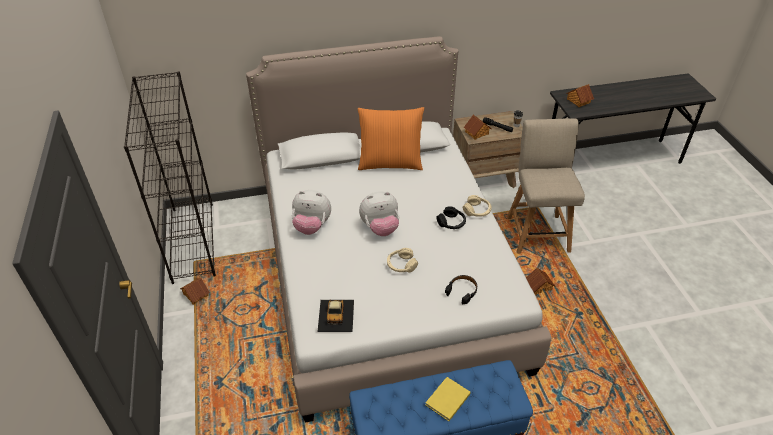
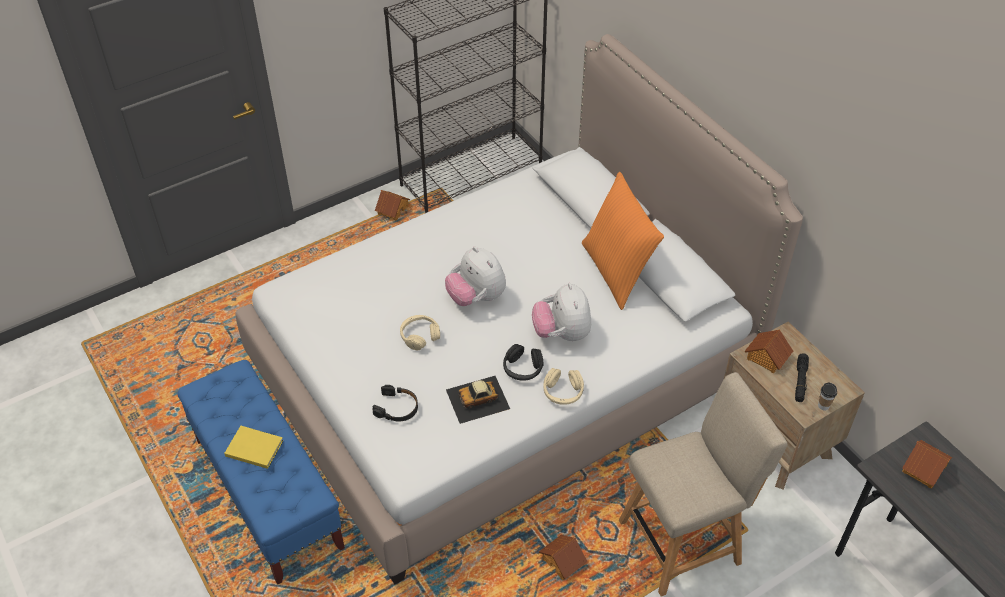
camera: 70 degrees right, 5 degrees up
plush toy [292,190,331,235] -> plush toy moved to [532,283,591,341]
toy car [317,300,354,332] -> toy car moved to [446,376,510,424]

